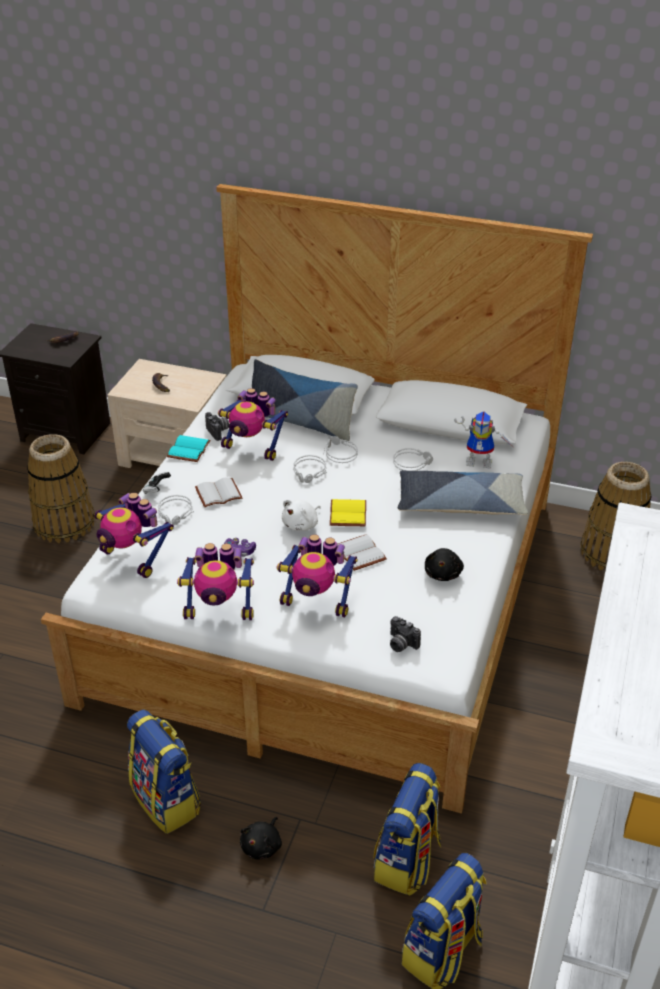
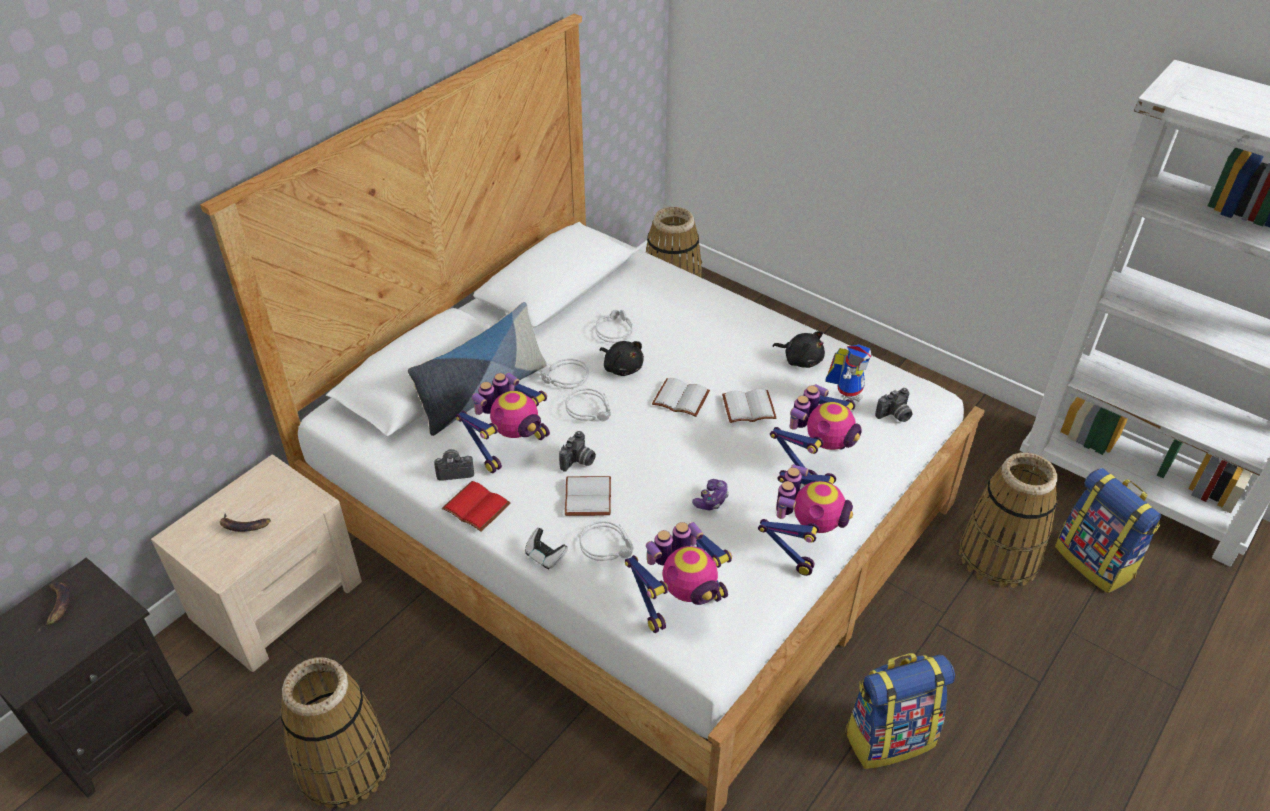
camera: 70 degrees left, 5 degrees up
turquoise book [167,435,211,462] -> red book [442,481,511,532]
black plush toy [240,817,282,860] -> black plush toy moved to [600,341,644,376]
white plush toy [282,500,321,531] -> none
yellow book [330,499,366,526] -> white book [652,378,710,417]
backpack [374,763,441,896] -> basket [959,452,1057,588]
pillow [398,470,528,515] -> none
toy robot [454,411,512,469] -> toy robot moved to [825,344,871,412]
none -> camera [559,431,596,472]

